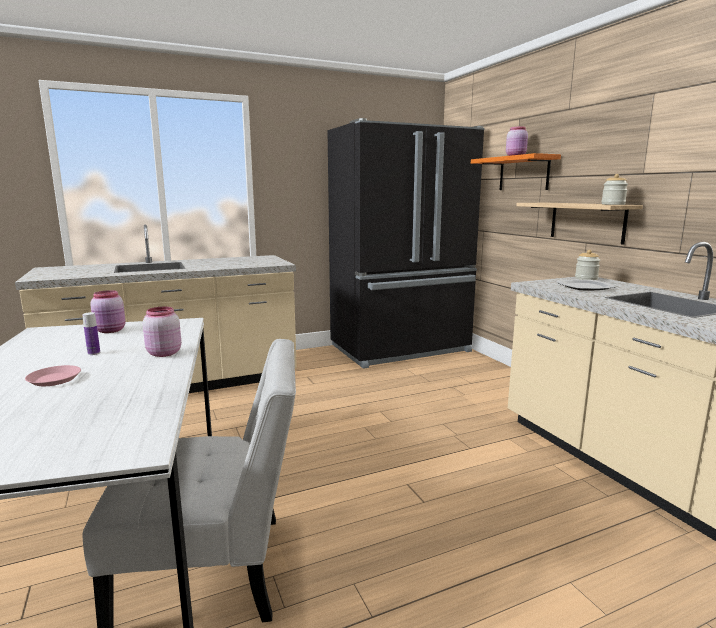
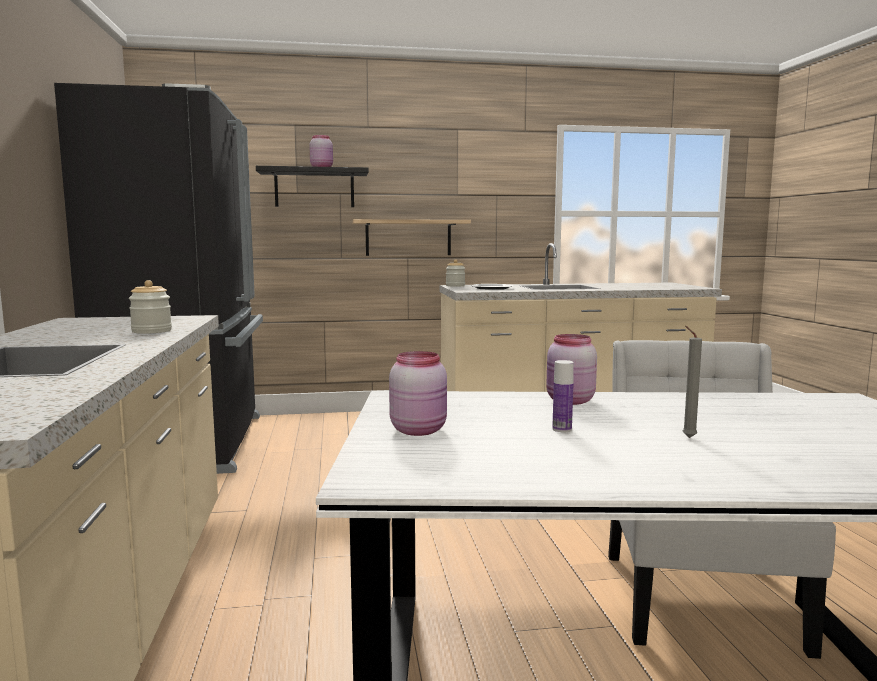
camera: 75 degrees left, 5 degrees down
pink plate [25,365,81,386] -> grey candle [682,326,702,438]
orange shelf [471,153,561,190] -> black shelf [256,166,369,207]
jar [602,174,628,205] -> jar moved to [129,280,172,334]

